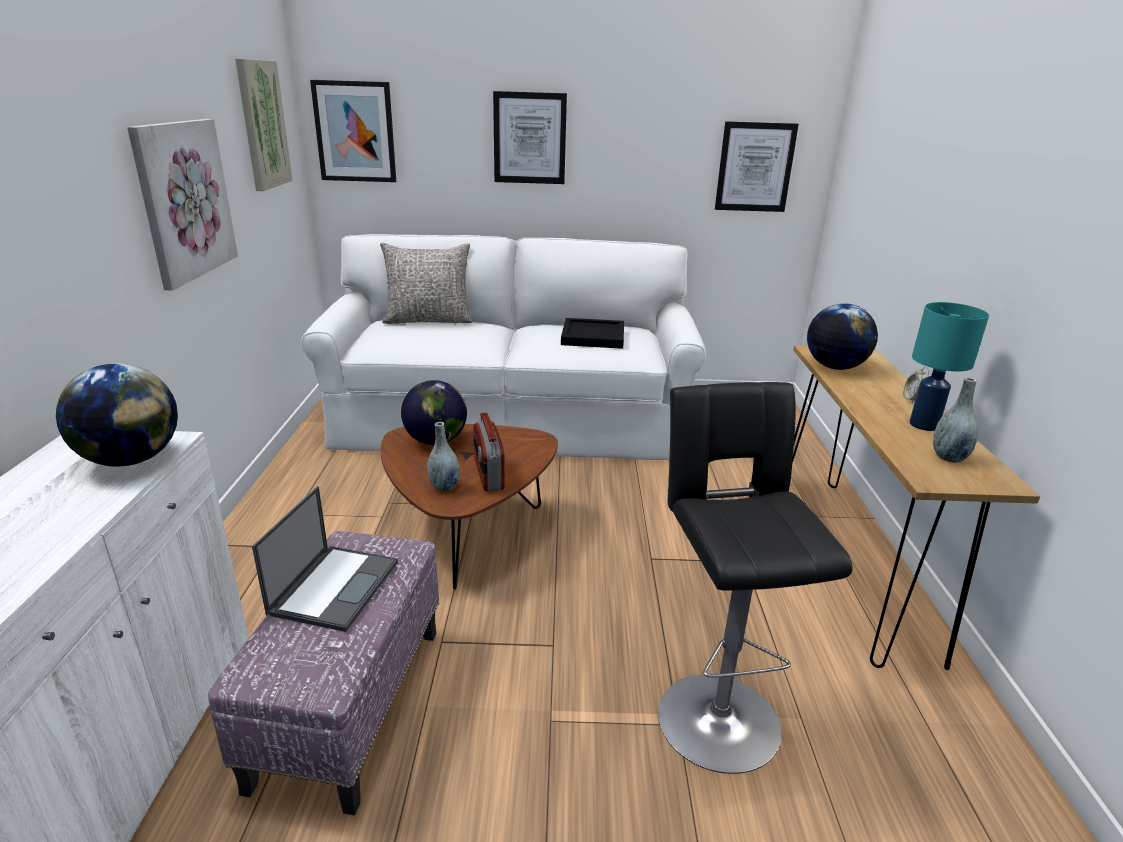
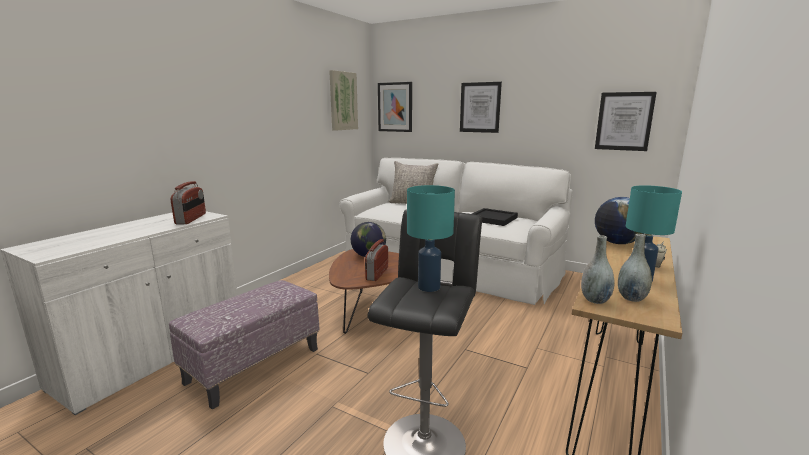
camera: 30 degrees right, 10 degrees down
globe [56,363,178,467] -> radio [171,181,206,224]
picture [127,119,238,291] -> none
laptop [252,486,398,632] -> none
grey vase [427,422,460,492] -> grey vase moved to [581,235,615,304]
none -> turquoise table lamp [407,185,455,292]

